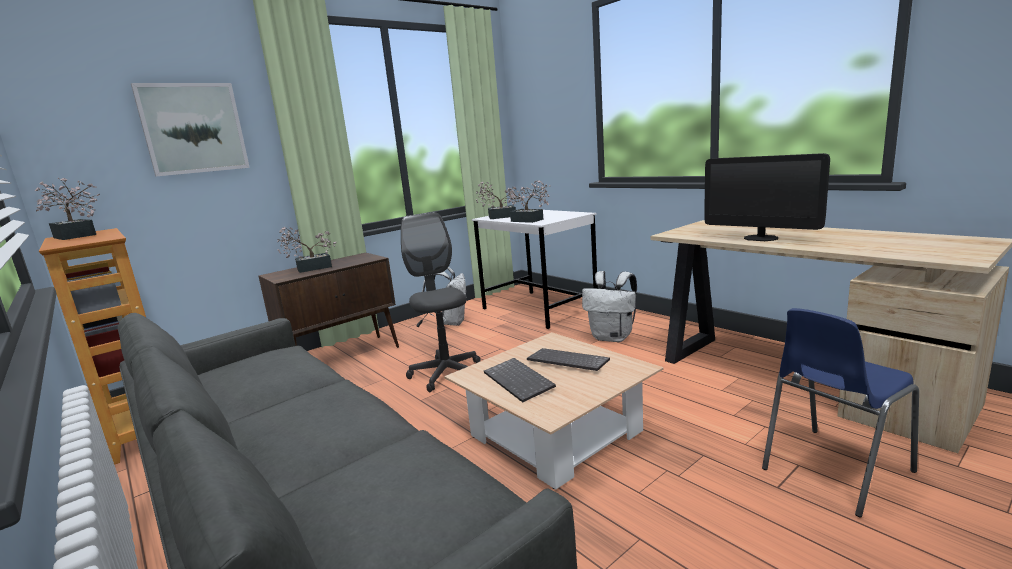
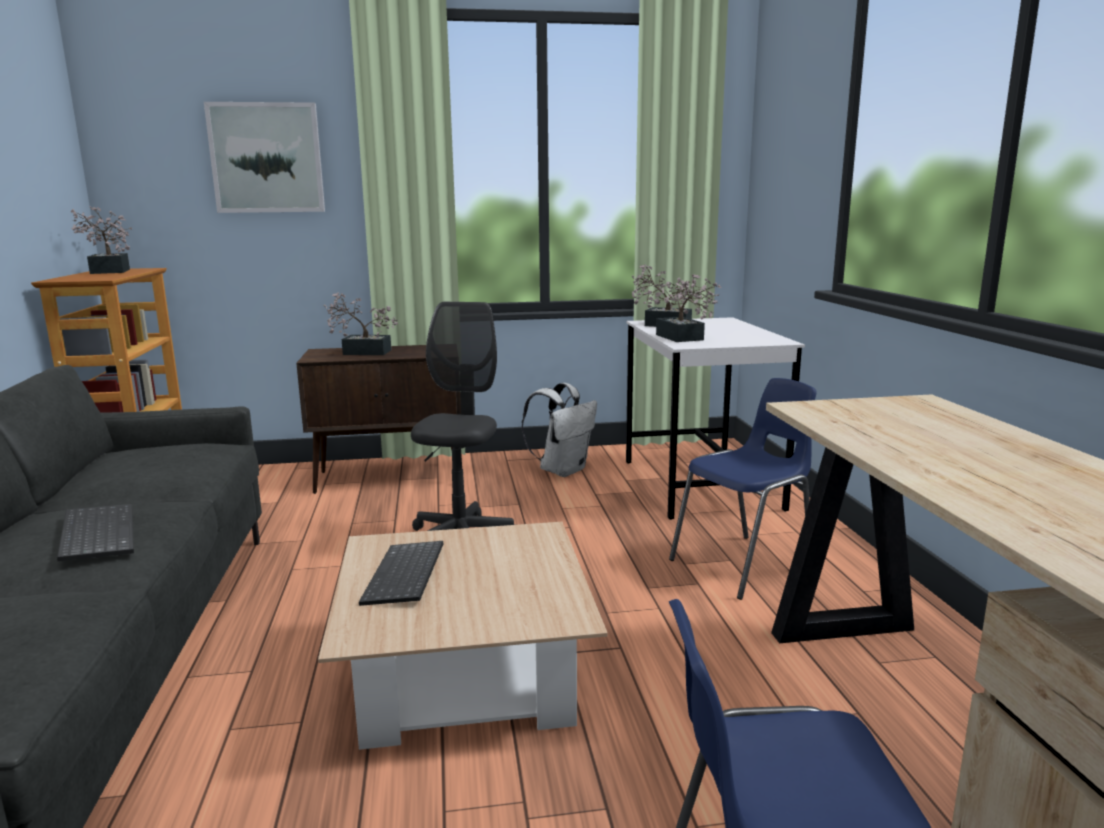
camera: 30 degrees right, 0 degrees up
keyboard [527,348,610,371] -> keyboard moved to [57,504,134,561]
white backpack [582,271,637,342] -> blue chair [669,378,817,600]
monitor [704,153,830,241] -> none

